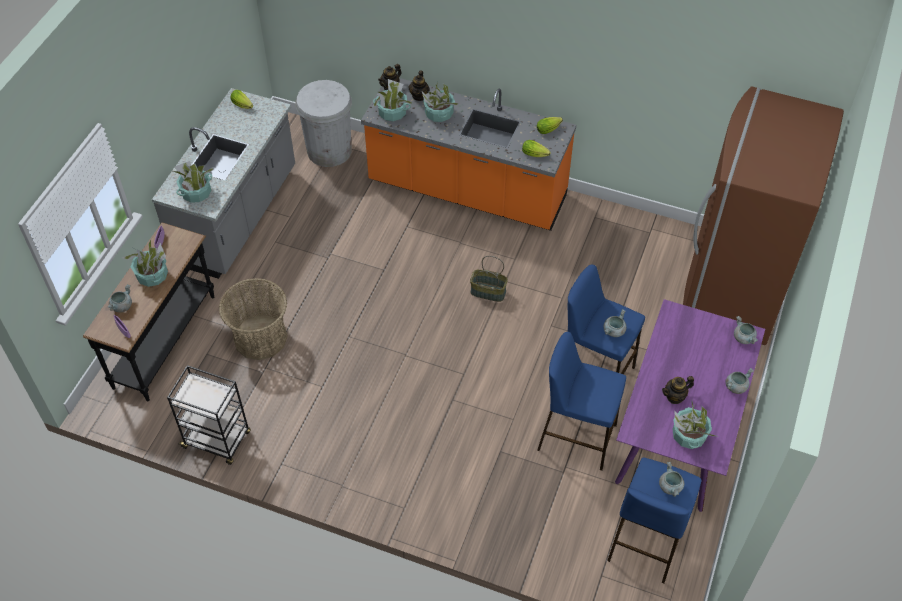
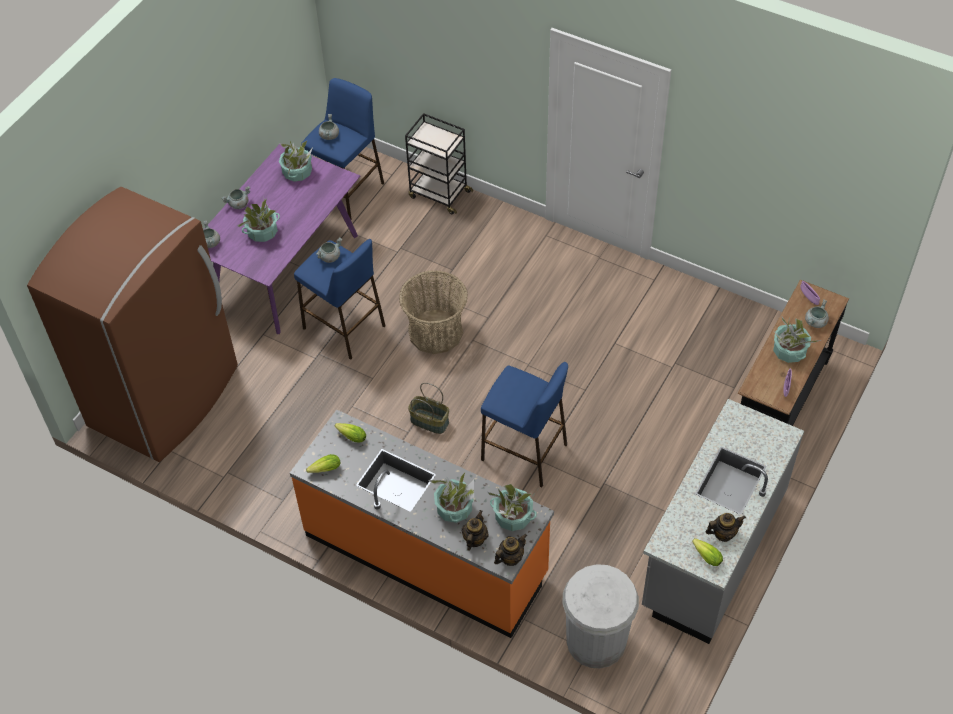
camera: 170 degrees left, 0 degrees up
black cart [167,365,251,465] -> black cart moved to [405,113,473,214]
potted plant [173,161,213,203] -> potted plant moved to [237,199,280,242]
basket [219,278,288,360] -> basket moved to [399,270,468,354]
blue stool [537,332,626,471] -> blue stool moved to [481,362,568,487]
teapot [662,376,694,404] -> teapot moved to [705,513,746,542]

